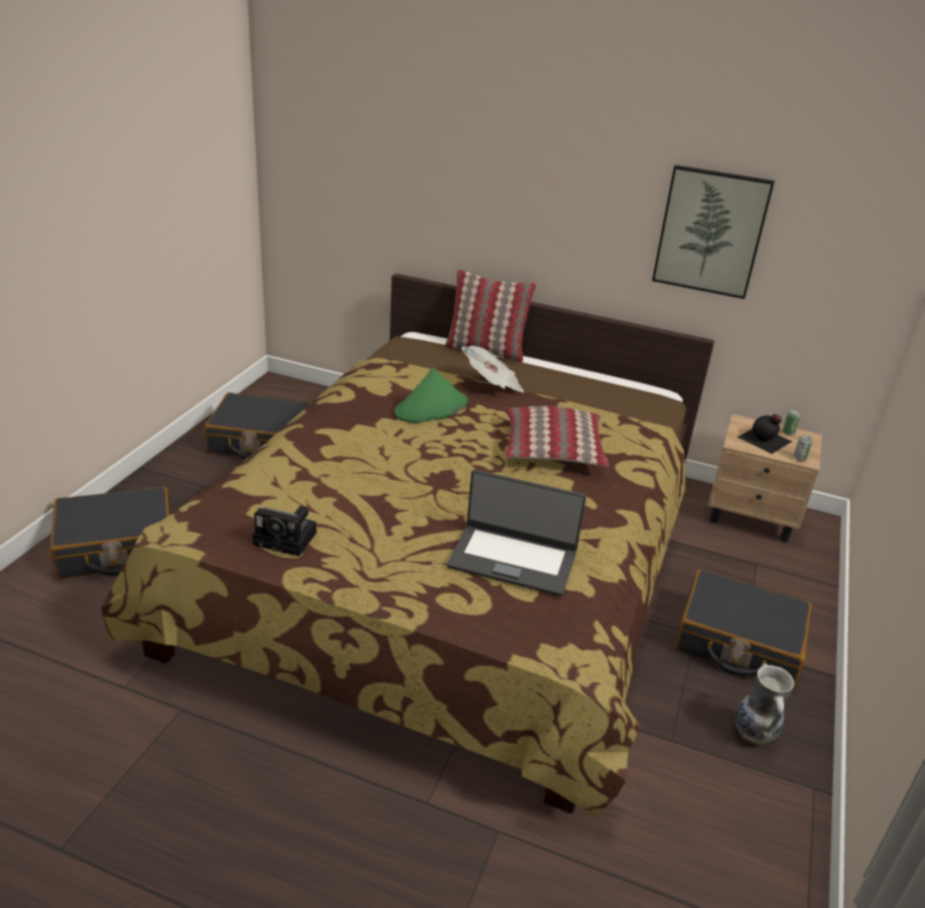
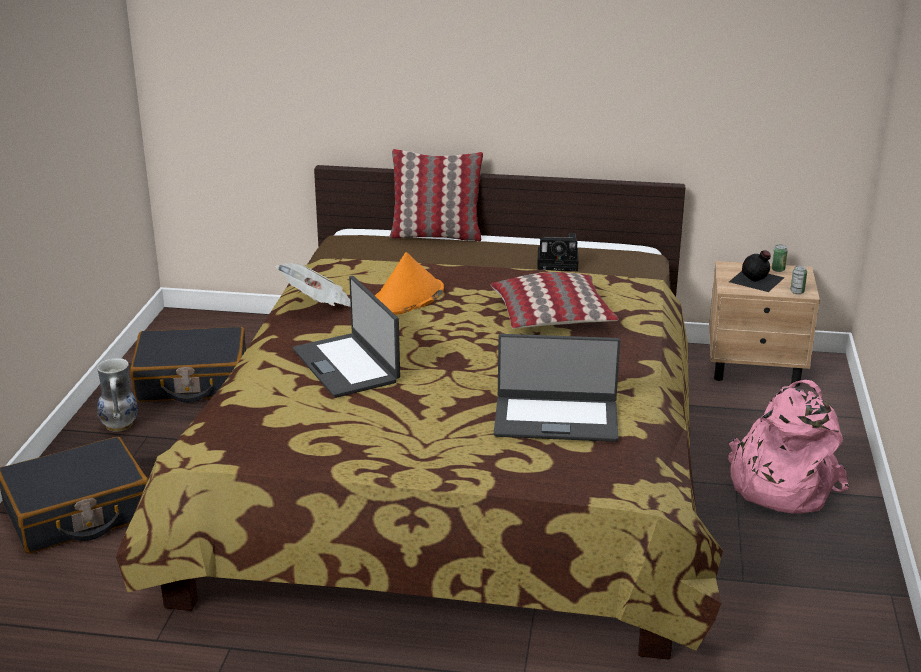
camera: 10 degrees left, 5 degrees down
camera [252,506,317,556] -> camera moved to [537,233,578,271]
green hat [395,368,467,423] -> orange hat [375,252,444,315]
newspaper [462,346,524,392] -> newspaper moved to [275,263,351,307]
picture [652,165,775,299] -> none
black suitcase [675,569,812,688] -> pink backpack [728,380,849,514]
vase [735,664,794,745] -> vase moved to [97,358,138,432]
none -> laptop [293,276,400,398]

